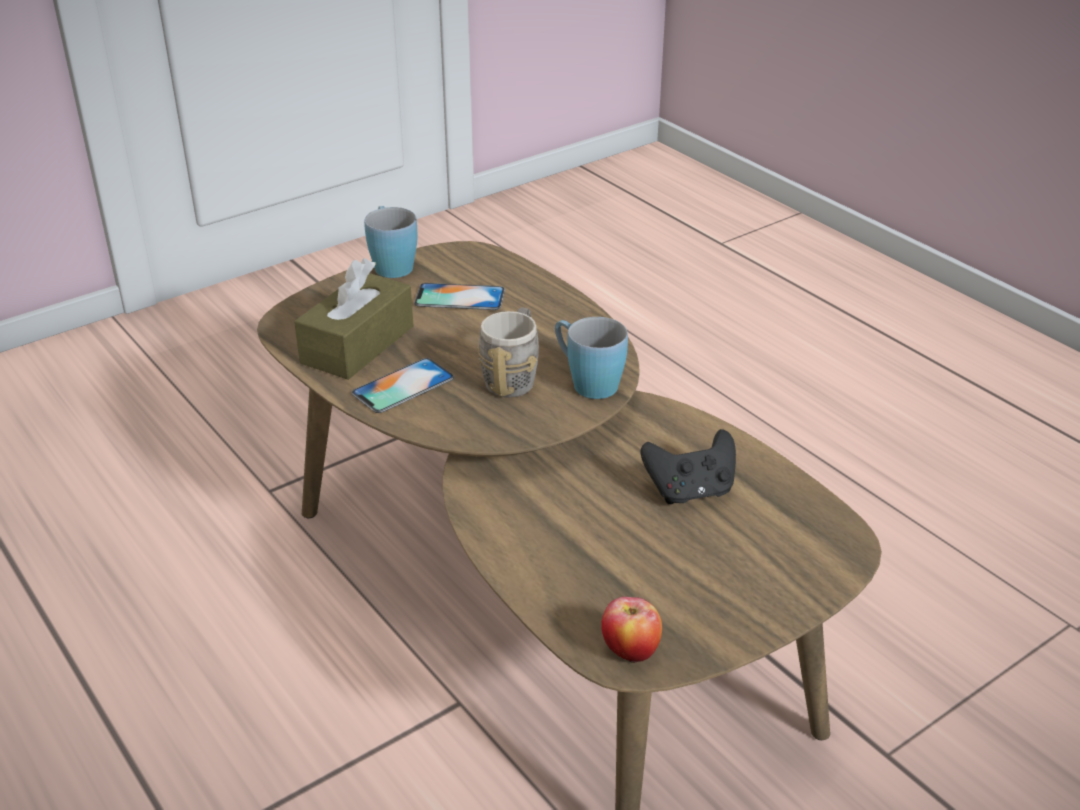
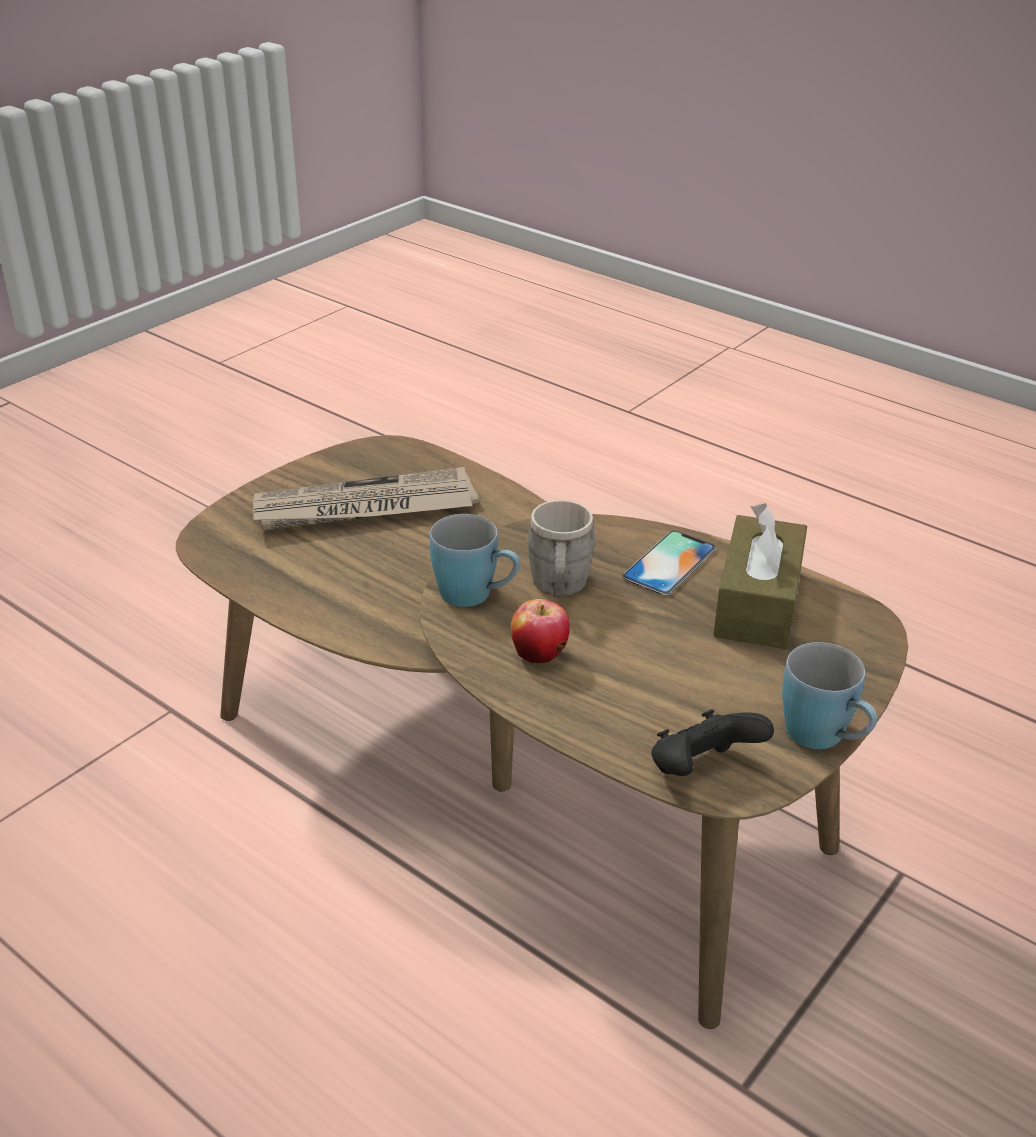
camera: 165 degrees right, 0 degrees up
phone [414,283,505,310] -> none
apple [601,597,662,664] -> apple moved to [511,599,570,664]
black game controller [641,429,736,504] -> black game controller moved to [651,709,774,776]
none -> newspaper [253,467,479,531]

